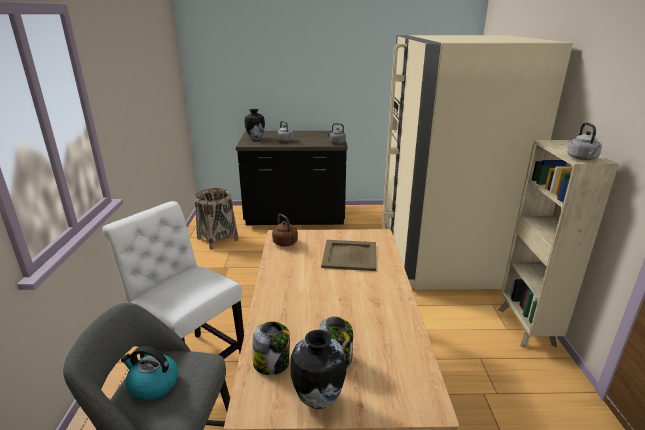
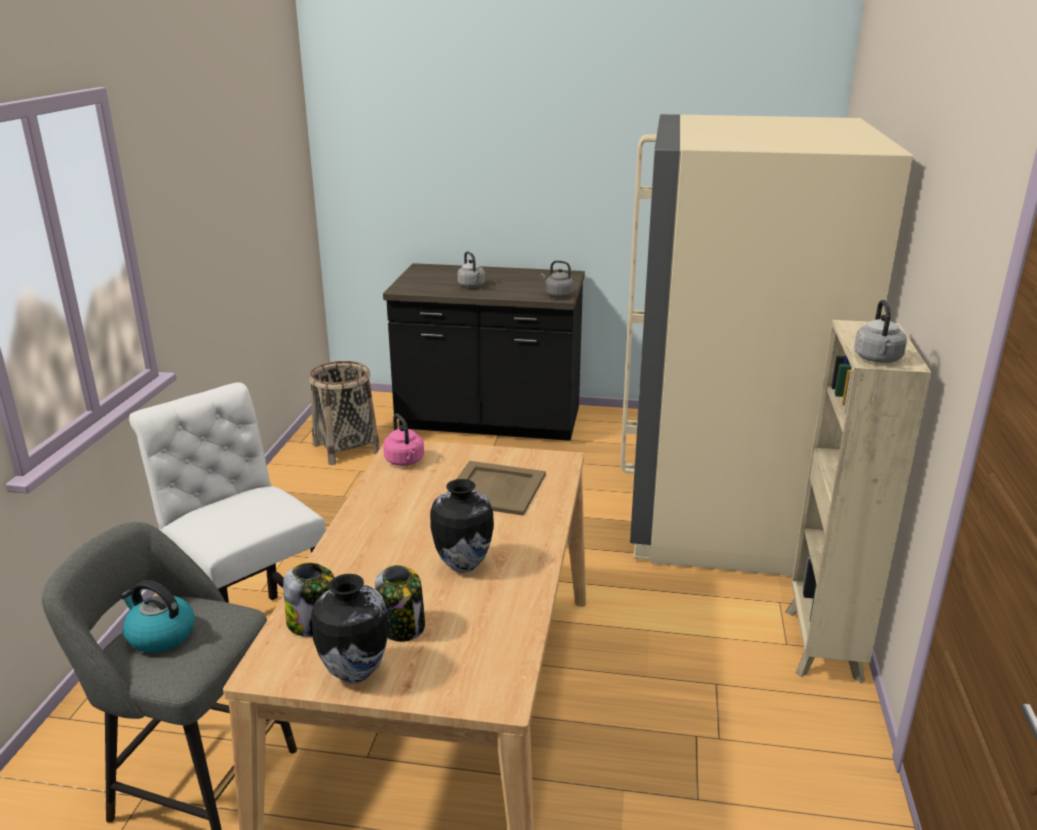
camera: 10 degrees right, 0 degrees up
vase [245,109,265,140] -> vase moved to [430,479,494,573]
brown kettle [272,214,298,246] -> pink kettle [383,414,424,466]

